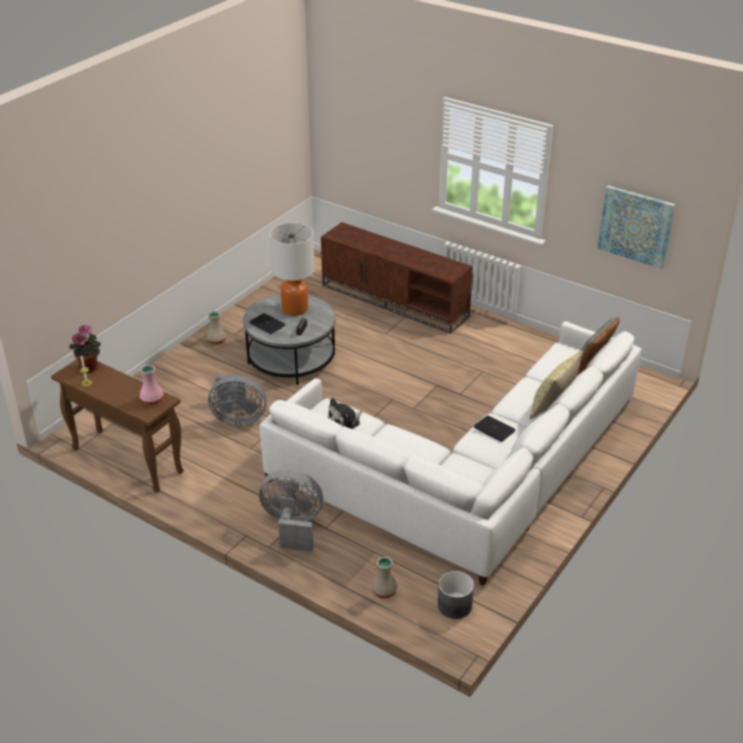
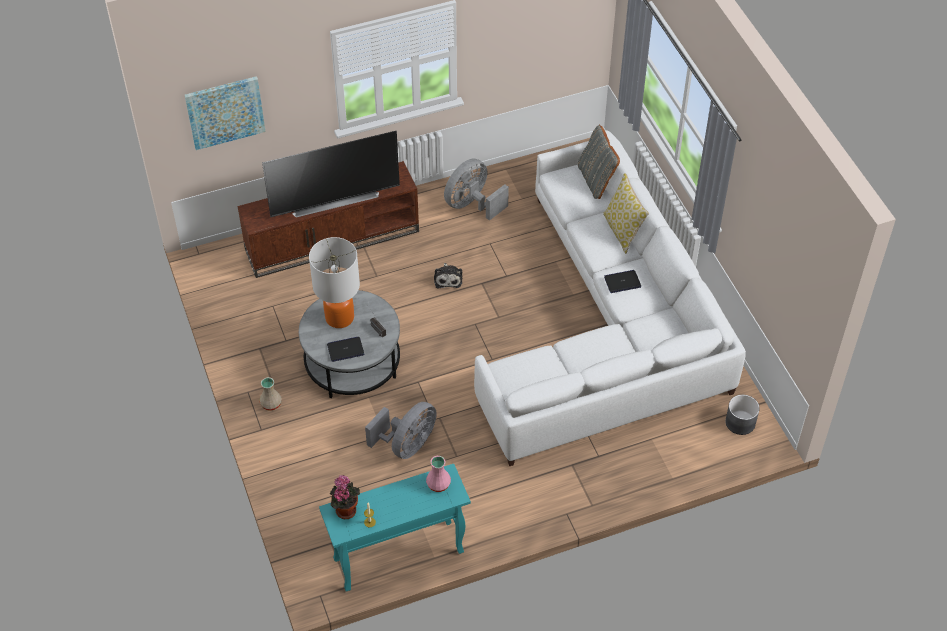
camera: 55 degrees left, 15 degrees up
brown console table [51,359,184,493] -> turquoise console table [319,464,471,591]
grey fan [259,469,323,552] -> grey fan moved to [444,159,509,221]
plush toy [327,398,362,429] -> plush toy moved to [434,263,462,288]
beige vase [372,557,398,598] -> none
picture [597,186,675,268] -> picture moved to [185,76,266,150]
none -> television [262,131,400,217]

